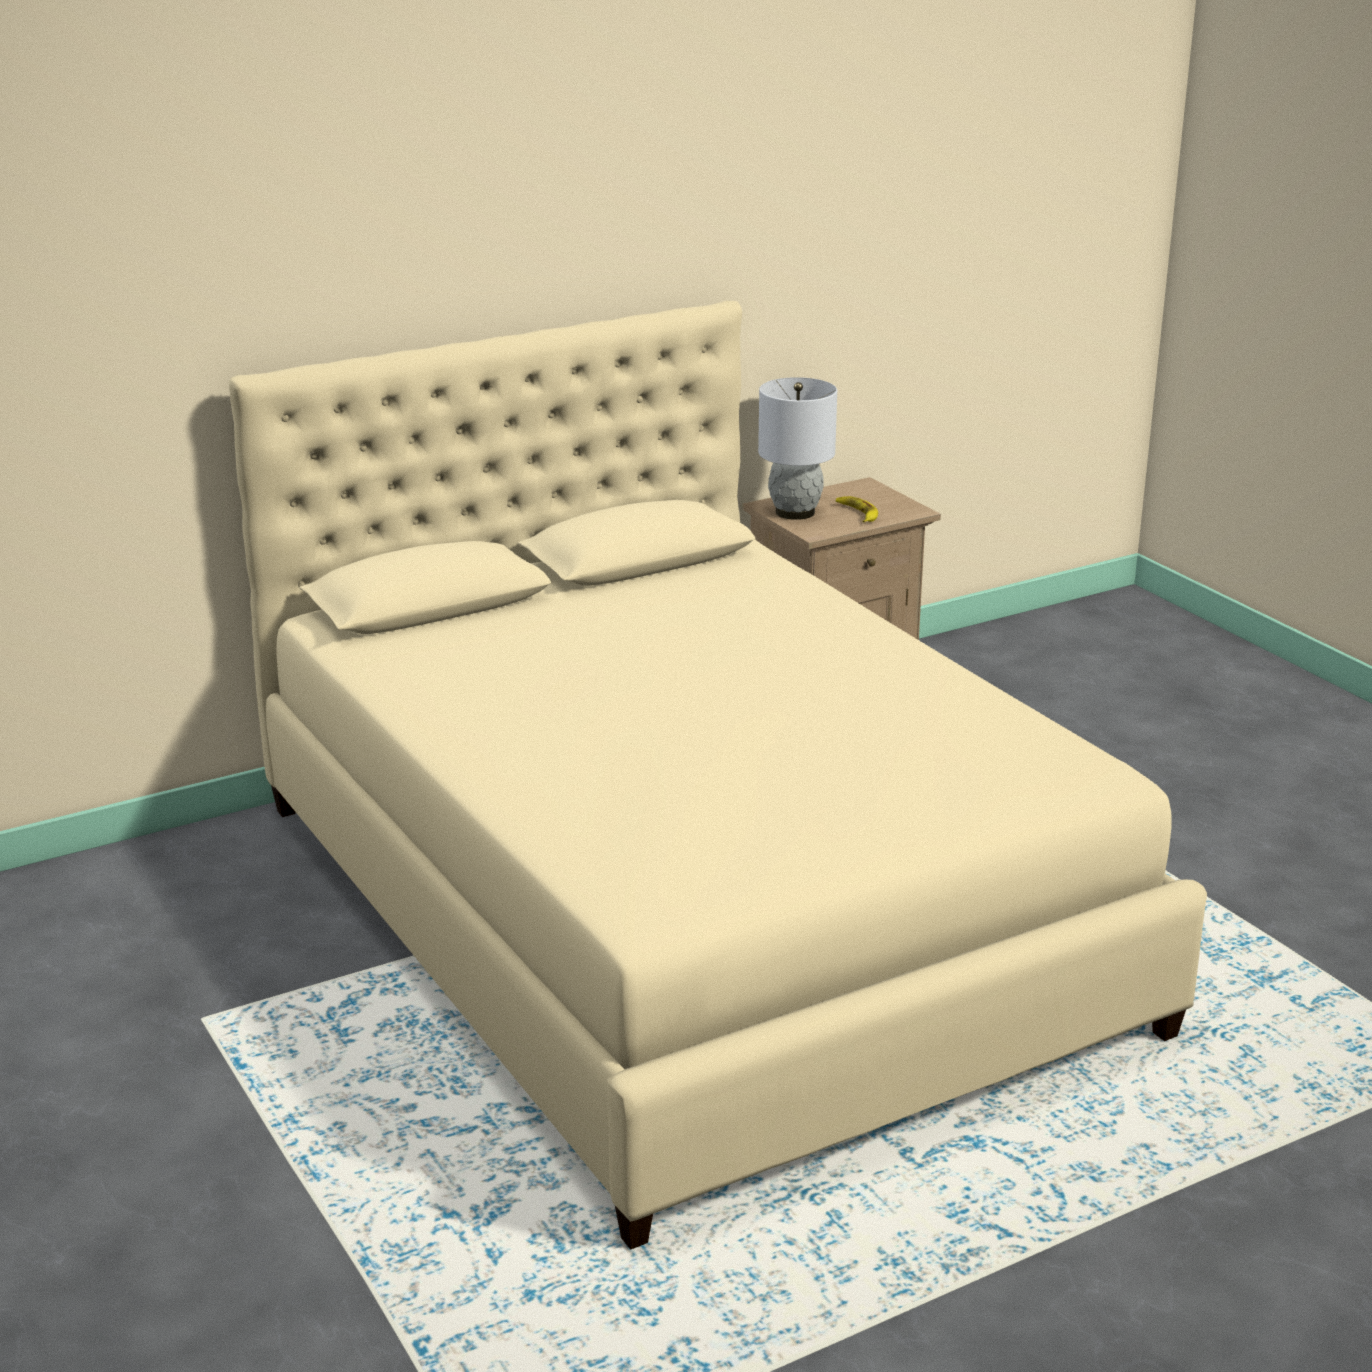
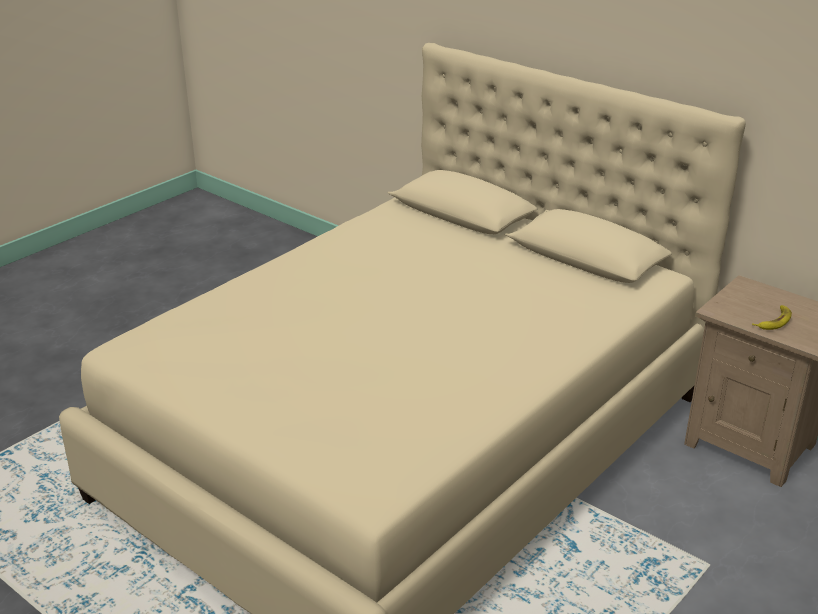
camera: 70 degrees right, 5 degrees up
white table lamp [758,377,837,520] -> none

